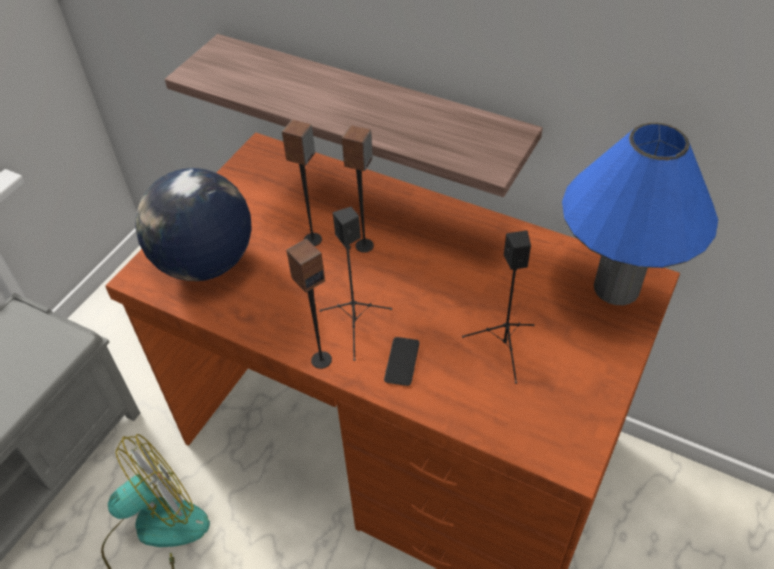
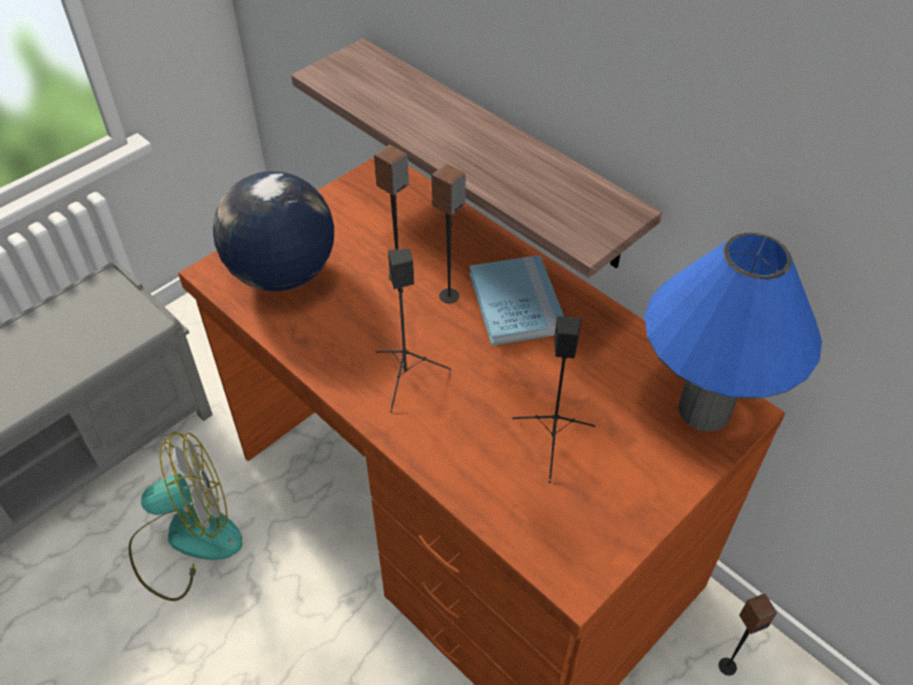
camera: 15 degrees right, 0 degrees up
speaker [286,239,332,369] -> speaker moved to [718,593,777,676]
phone [384,337,419,386] -> none
none -> blue book [469,255,564,346]

